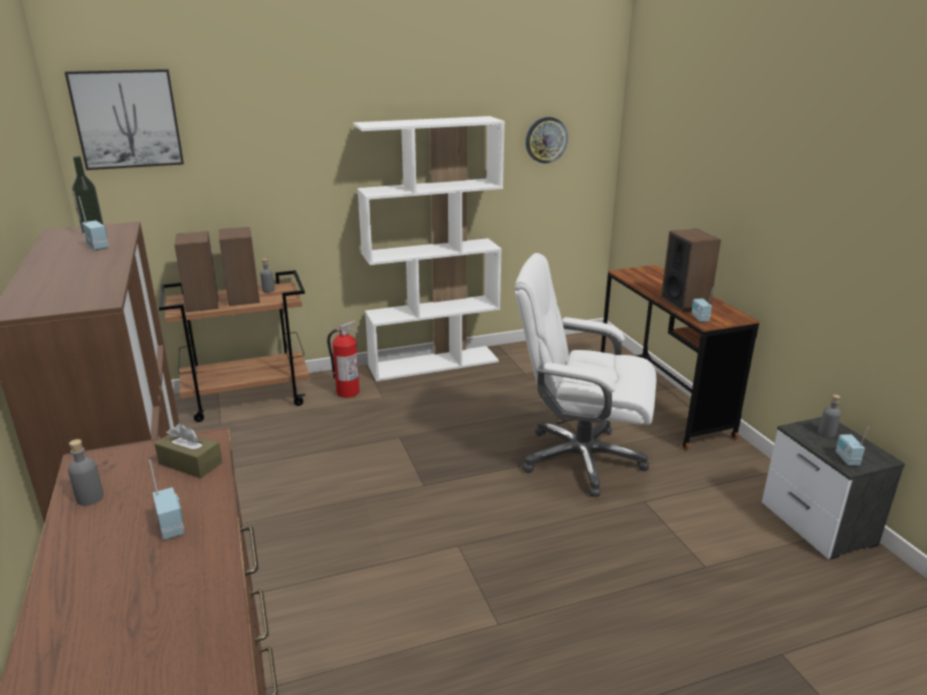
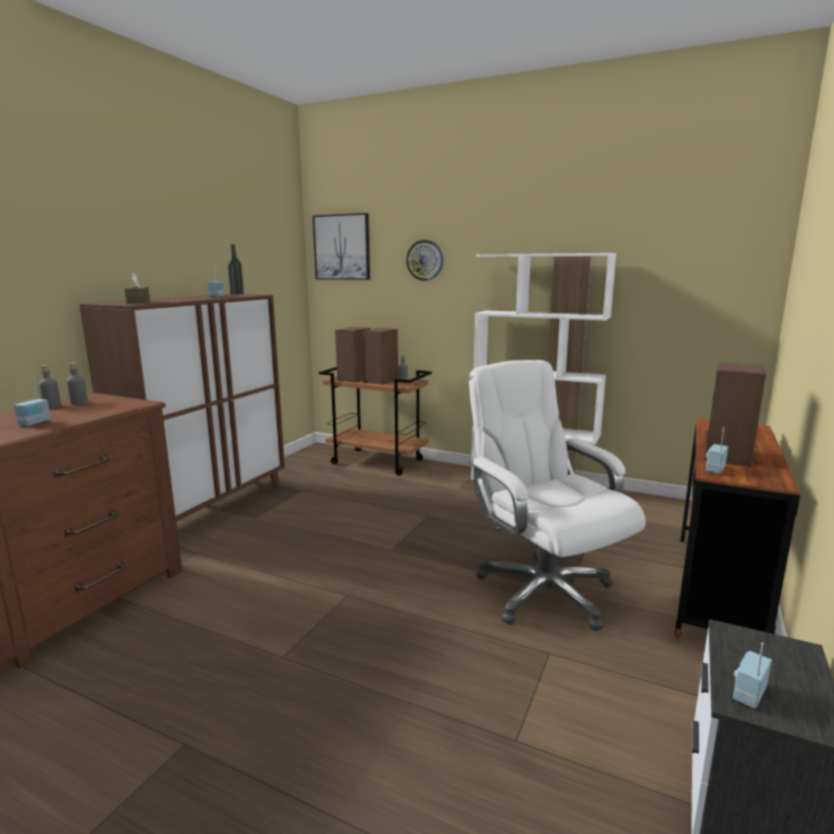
camera: 45 degrees right, 10 degrees down
brown tissue box [155,423,223,478] -> brown tissue box moved to [125,273,150,304]
fire extinguisher [327,320,360,398] -> none
wall clock [526,117,568,164] -> wall clock moved to [406,240,443,281]
grey bottle [818,395,841,437] -> grey bottle moved to [66,362,88,405]

